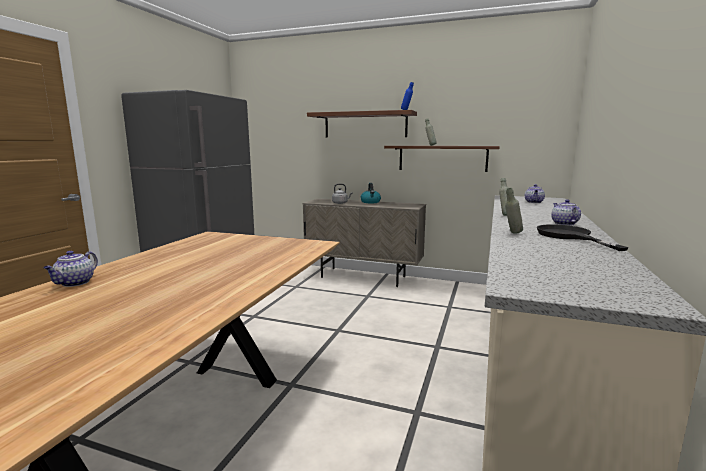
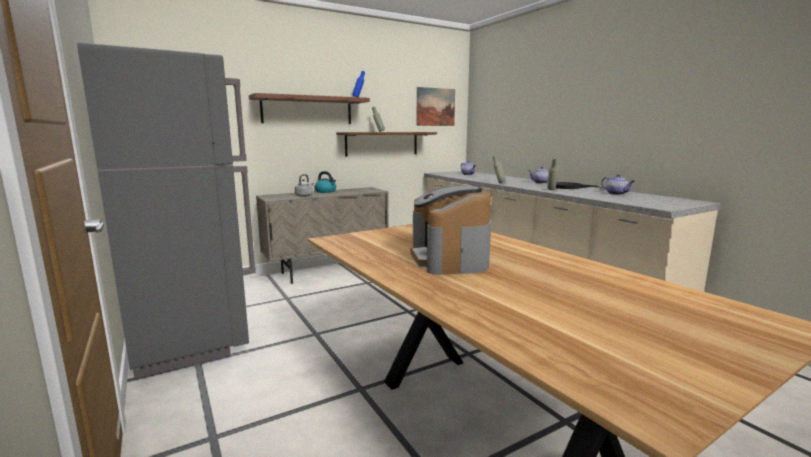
camera: 50 degrees left, 0 degrees up
teapot [43,251,98,287] -> teapot moved to [601,174,635,195]
none -> coffee machine [410,185,491,275]
none -> picture [417,87,455,126]

